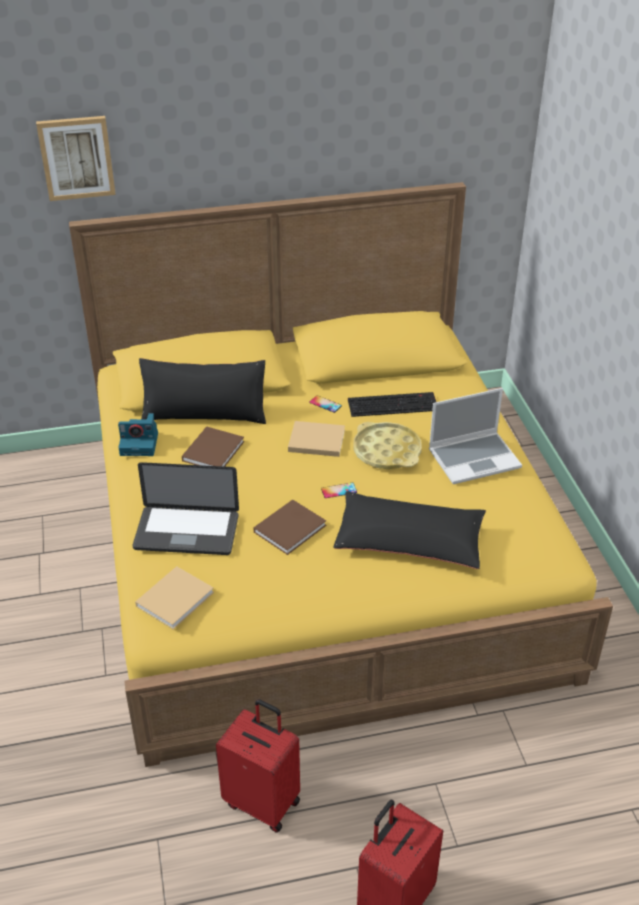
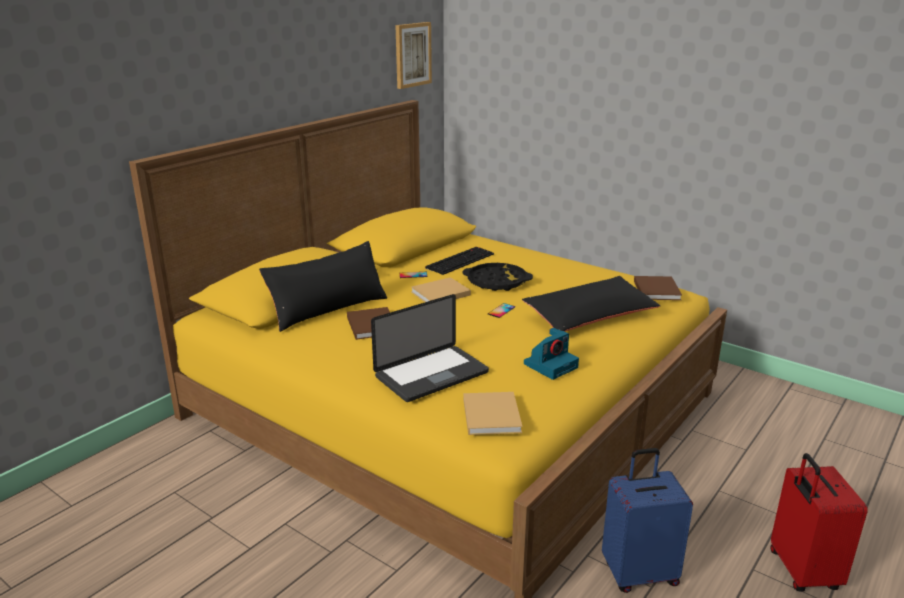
camera: 40 degrees left, 15 degrees down
picture [36,116,116,201] -> picture moved to [395,22,432,89]
camera [118,413,158,456] -> camera moved to [524,328,579,380]
red suitcase [216,699,300,833] -> blue suitcase [602,448,693,593]
brown book [254,500,326,555] -> brown book moved to [634,276,682,300]
yellow tray [353,422,422,469] -> black tray [462,263,533,291]
laptop [429,388,522,484] -> none

